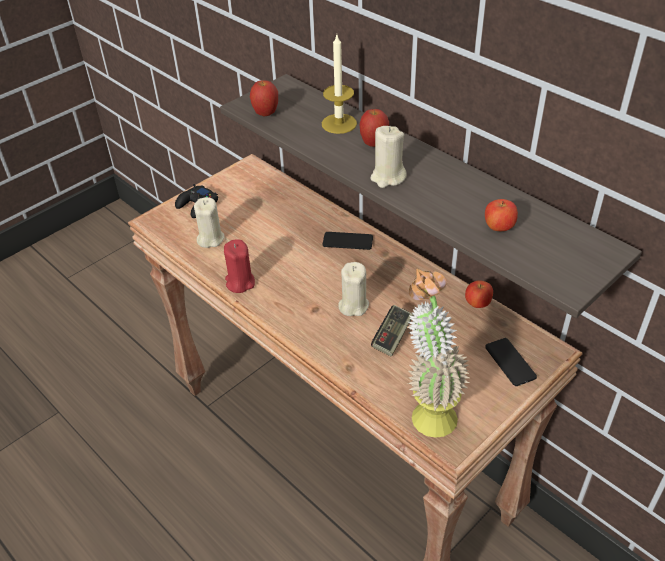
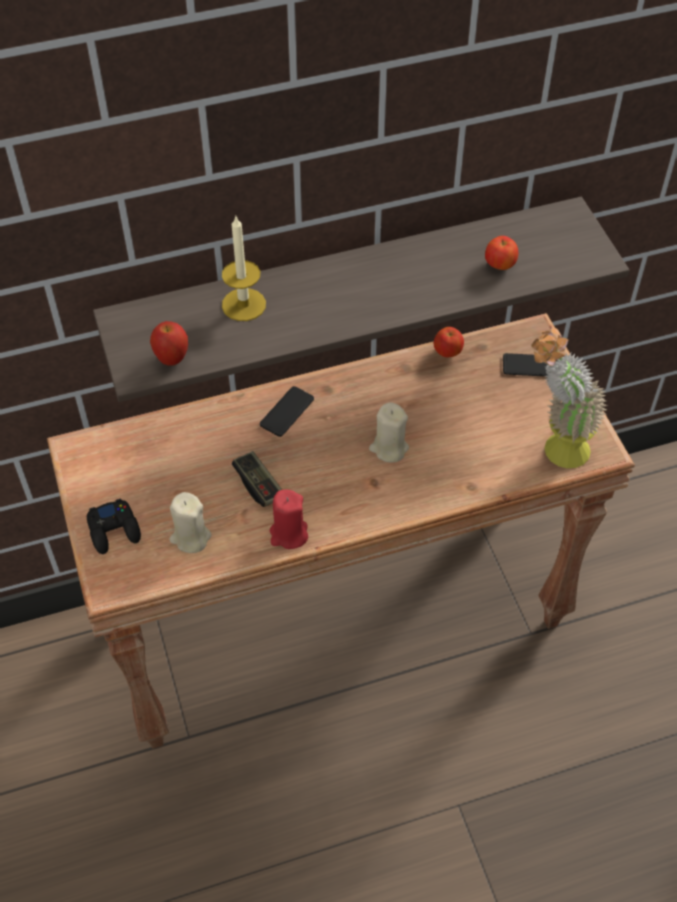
camera: 65 degrees left, 10 degrees up
apple [360,109,389,147] -> none
beige candle [370,126,407,188] -> none
game controller [371,305,413,357] -> game controller moved to [232,451,282,507]

